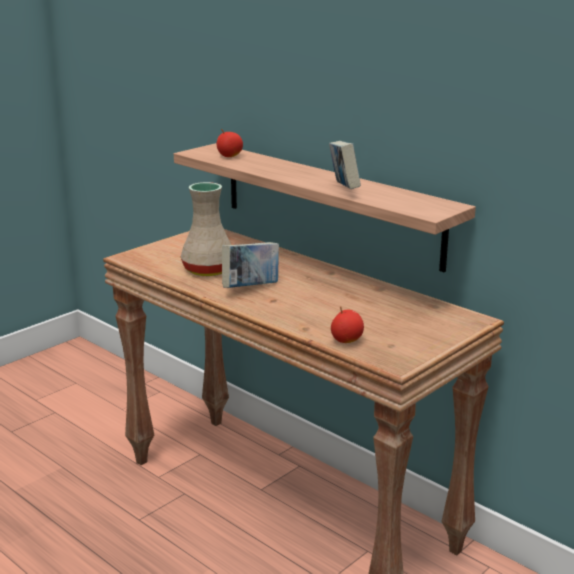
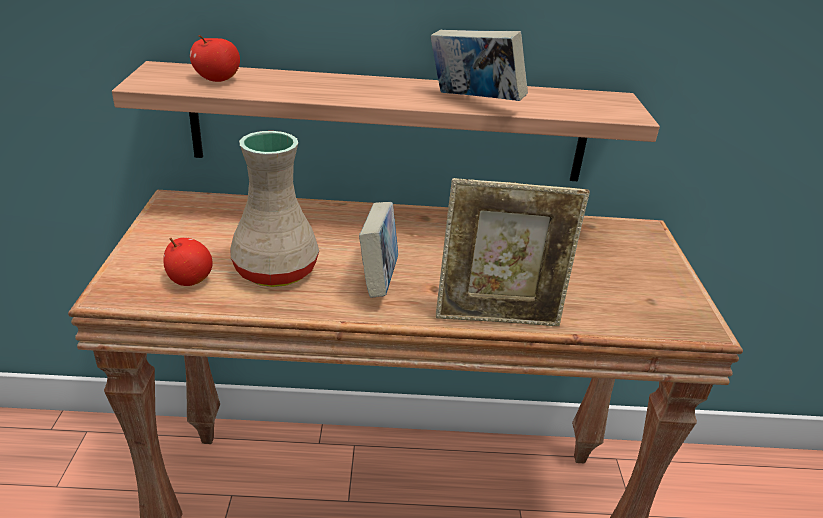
camera: 45 degrees left, 10 degrees up
apple [331,306,364,343] -> apple moved to [163,237,213,286]
none -> picture frame [436,178,590,326]

